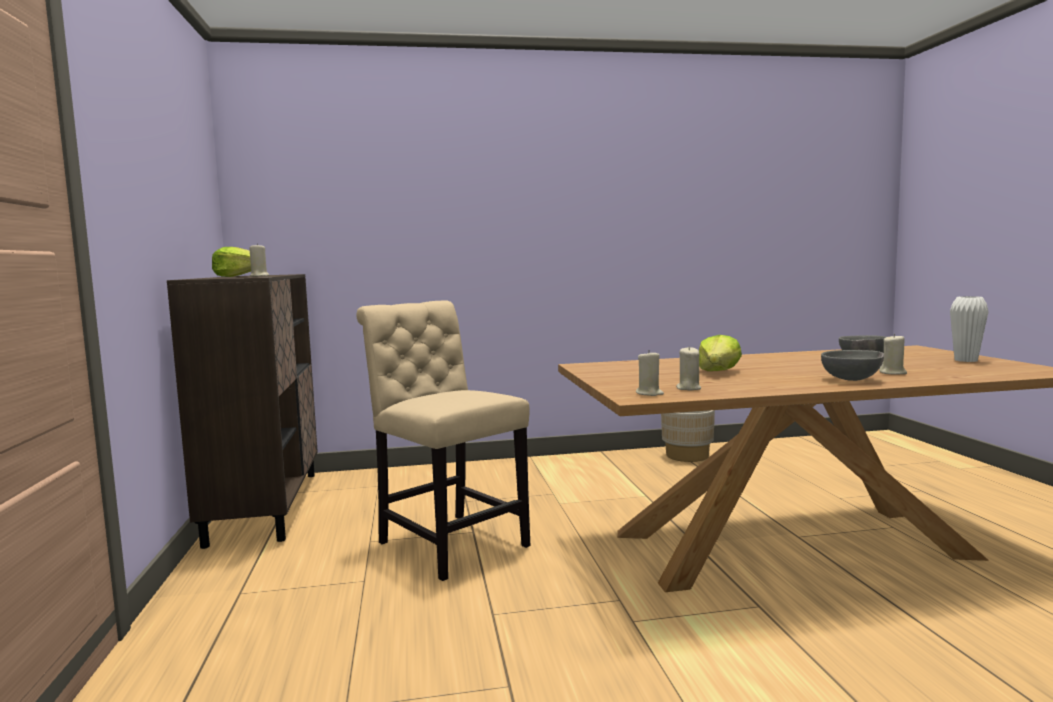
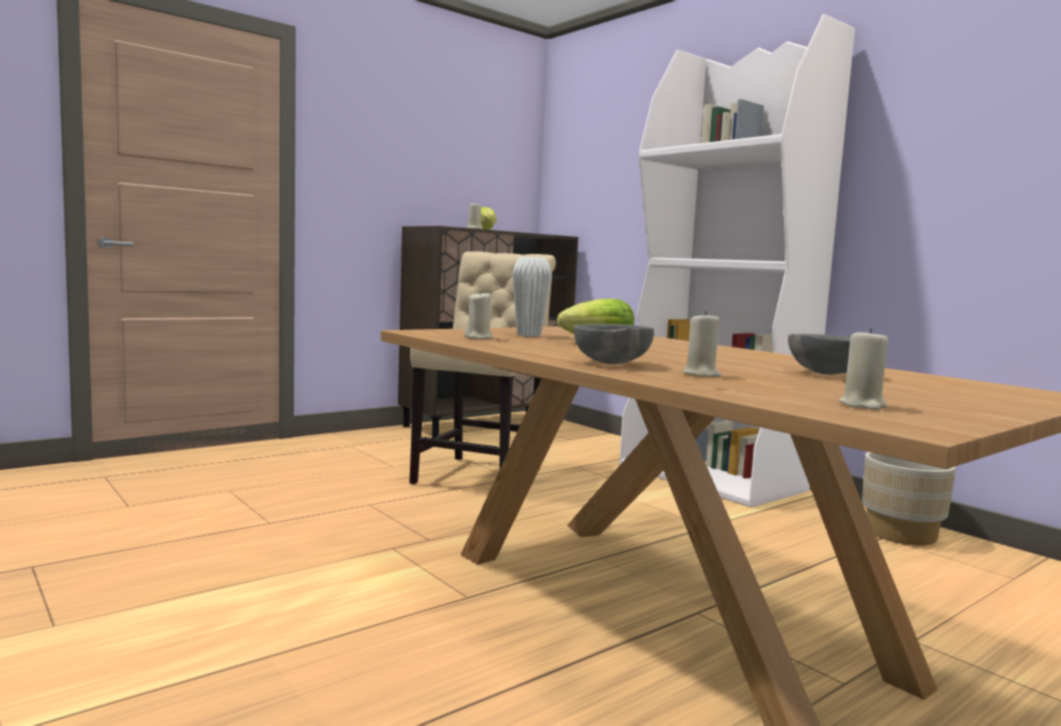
camera: 60 degrees right, 0 degrees up
beige candle [636,352,664,396] -> beige candle moved to [839,328,888,410]
white vase [950,296,988,362] -> white vase moved to [512,257,552,337]
none -> white bookcase [619,14,855,508]

